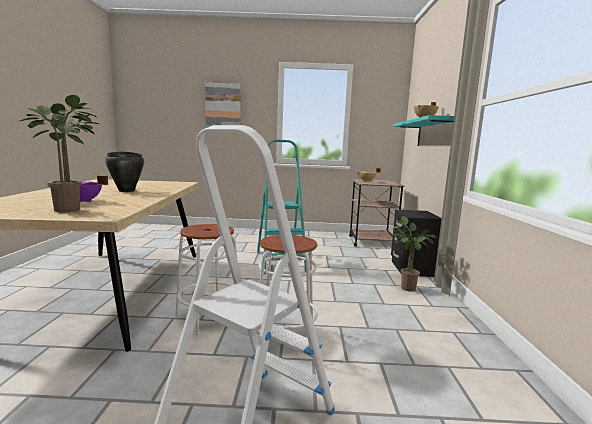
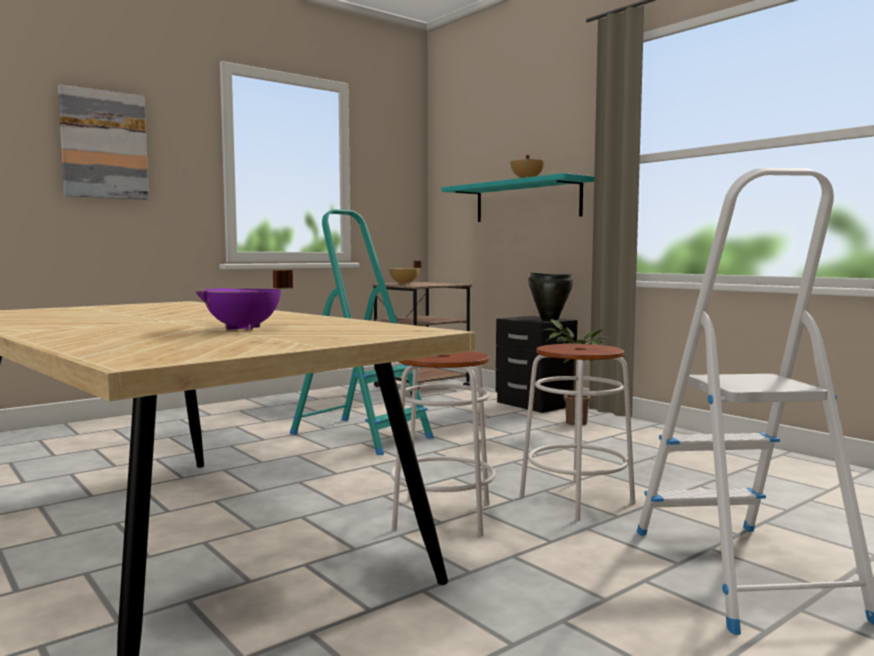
camera: 40 degrees left, 5 degrees down
potted plant [20,95,99,212] -> none
black cooking pot [105,152,144,192] -> black cooking pot moved to [528,273,573,320]

